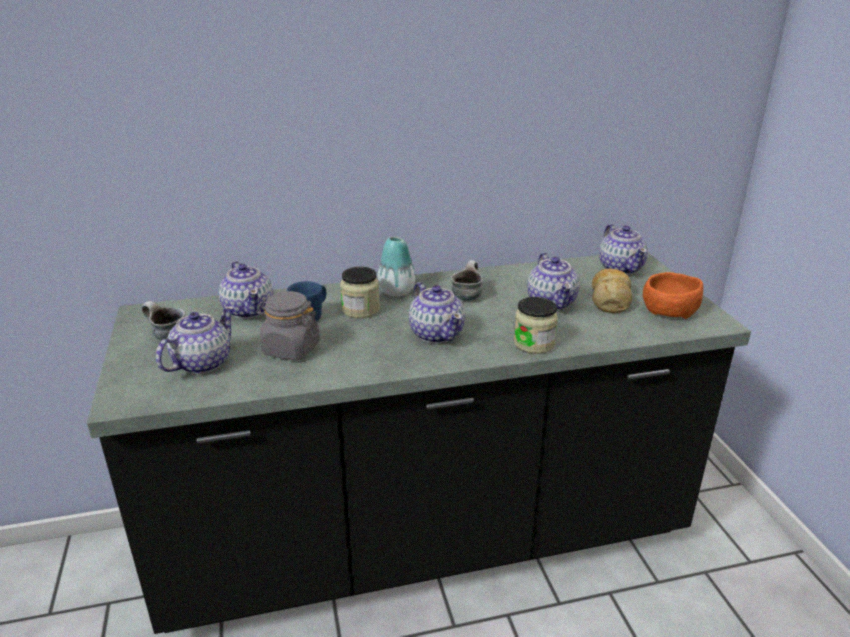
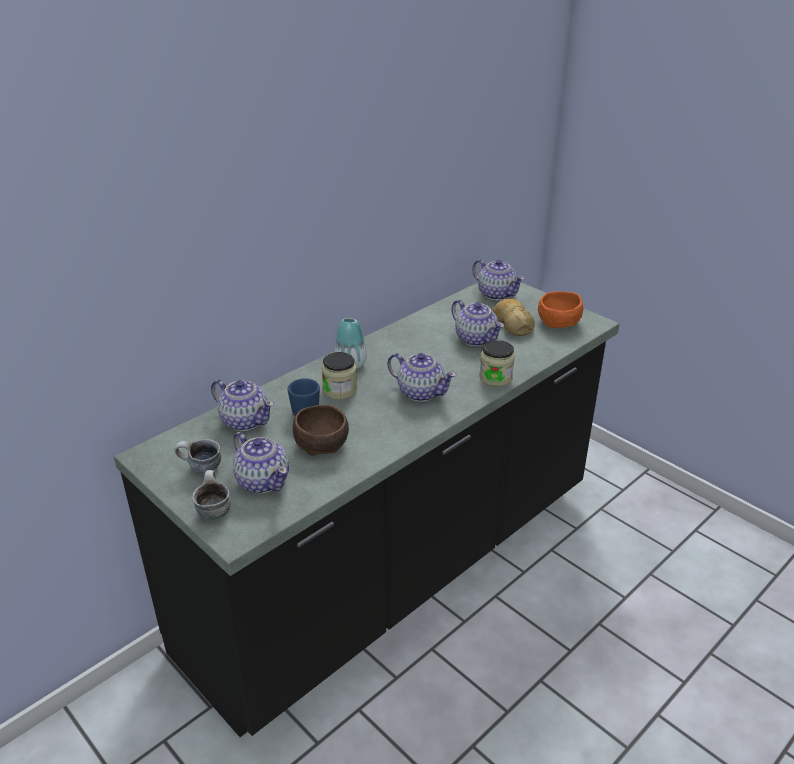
camera: 30 degrees left, 5 degrees up
teapot [156,306,234,374] -> teapot turned 135 degrees clockwise [233,432,289,493]
grey jar [256,291,320,360] -> brown bowl [293,405,349,456]
mug [451,260,483,301] -> mug moved to [192,470,231,520]

